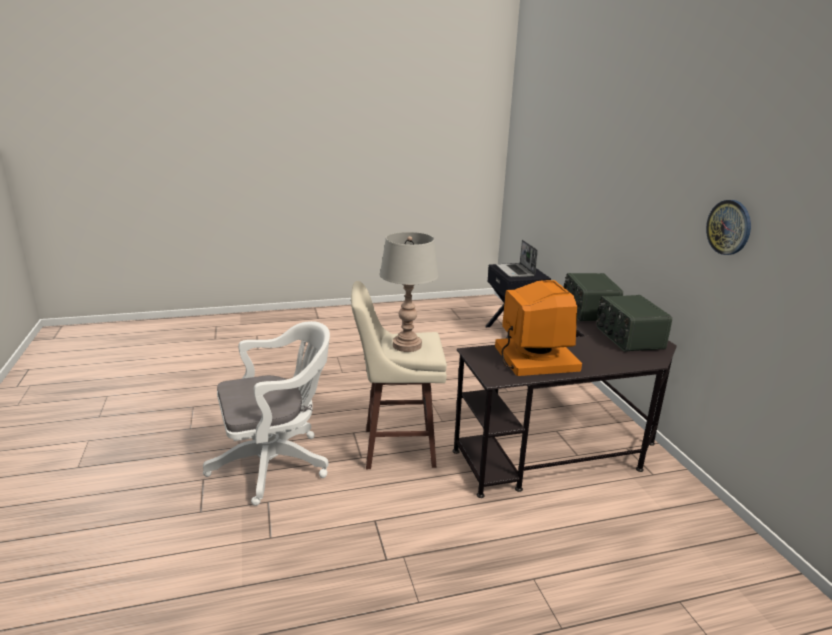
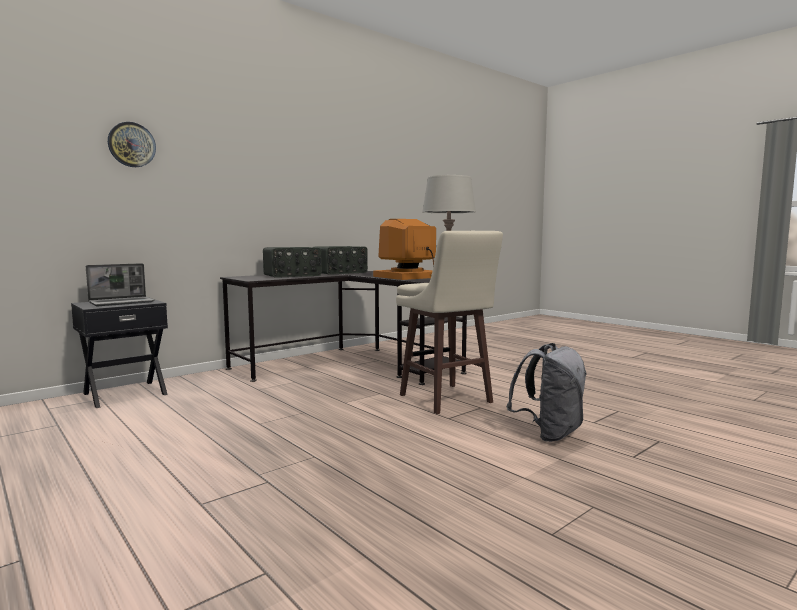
camera: 115 degrees left, 15 degrees down
white office chair [203,321,330,506] -> grey backpack [506,343,587,442]
wall clock [706,200,751,255] -> wall clock moved to [108,122,156,167]

